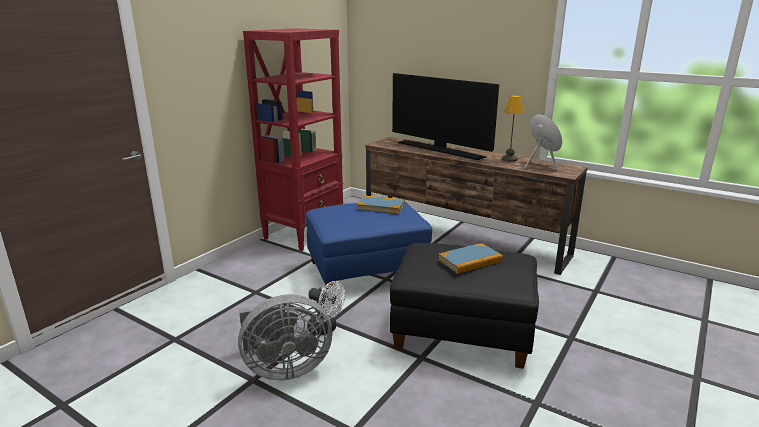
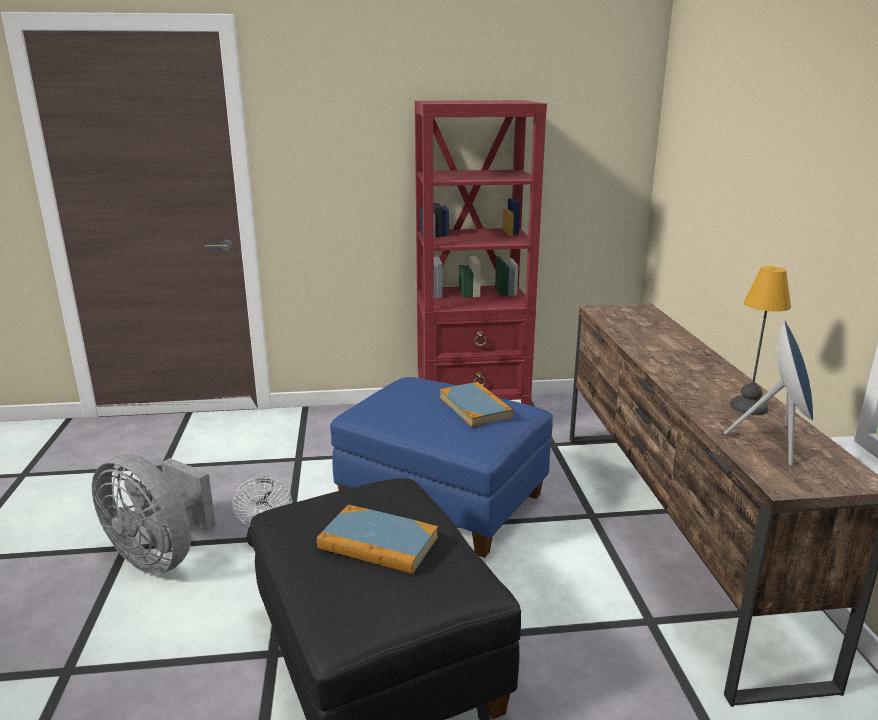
camera: 50 degrees right, 0 degrees up
television [392,73,499,160] -> none

